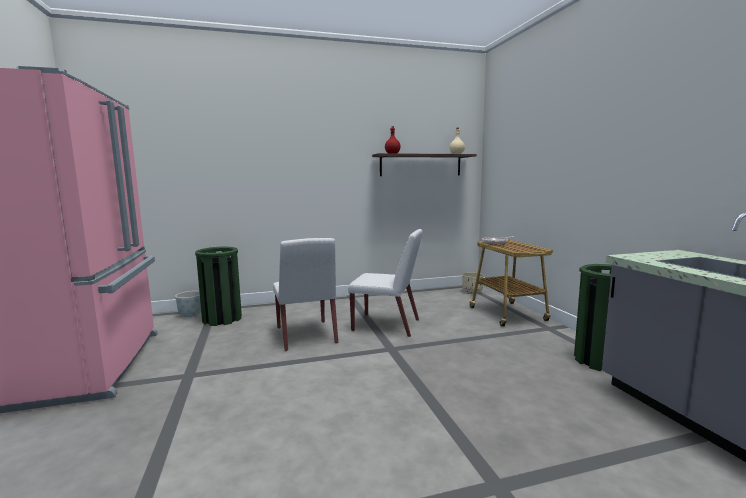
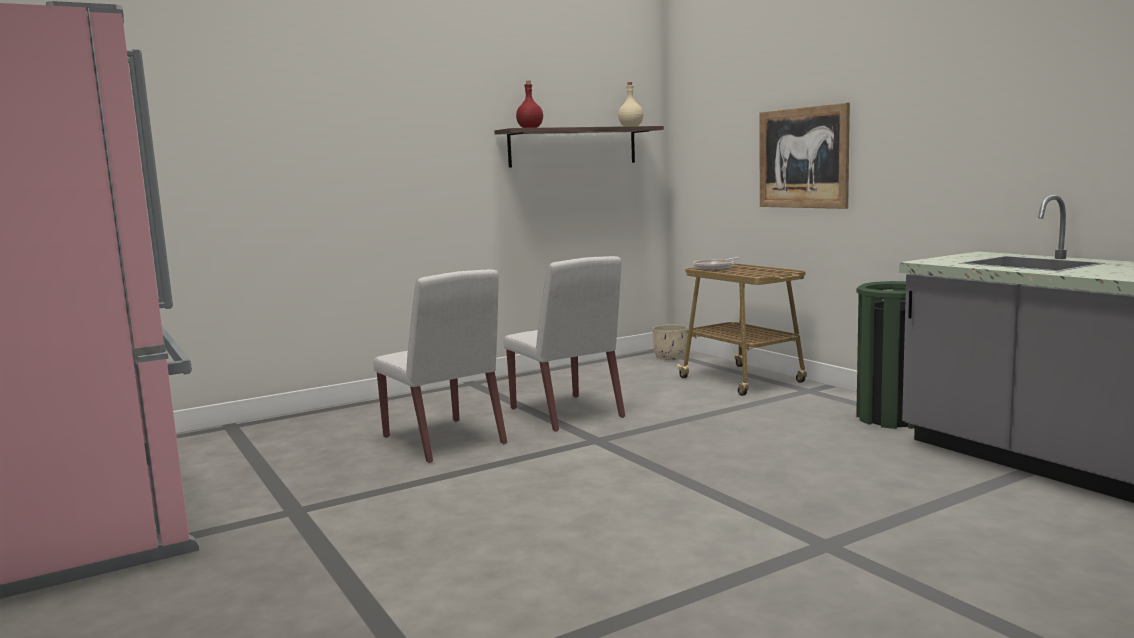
camera: 15 degrees left, 0 degrees up
grey planter [175,291,201,317] -> none
green trash can [195,247,242,326] -> none
white chair [348,229,423,337] -> white chair turned 60 degrees clockwise [504,256,625,432]
none -> picture [759,103,850,209]

